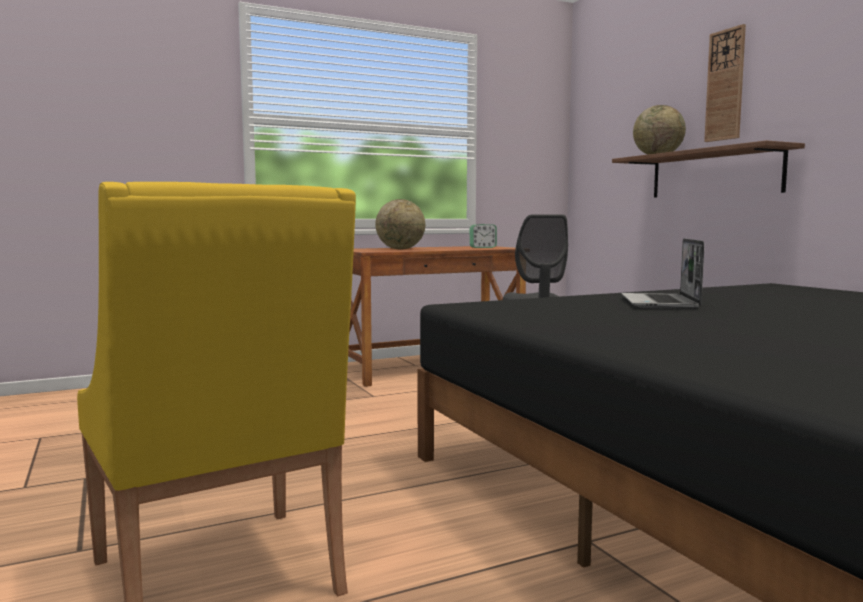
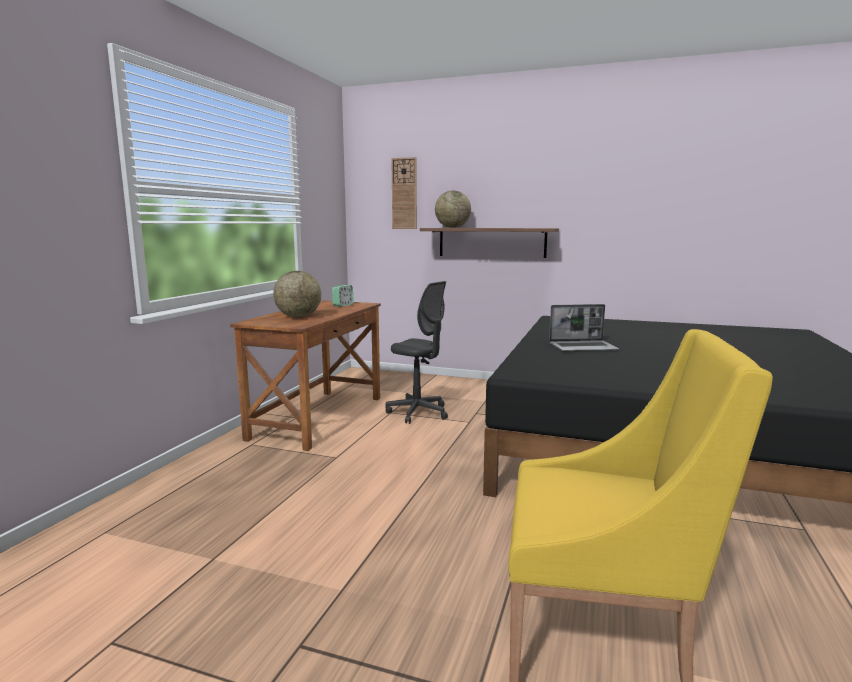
camera: 45 degrees left, 5 degrees up
laptop [621,238,704,309] -> laptop turned 60 degrees counterclockwise [549,304,619,352]
wall clock [704,24,746,142] -> wall clock moved to [391,157,417,229]

